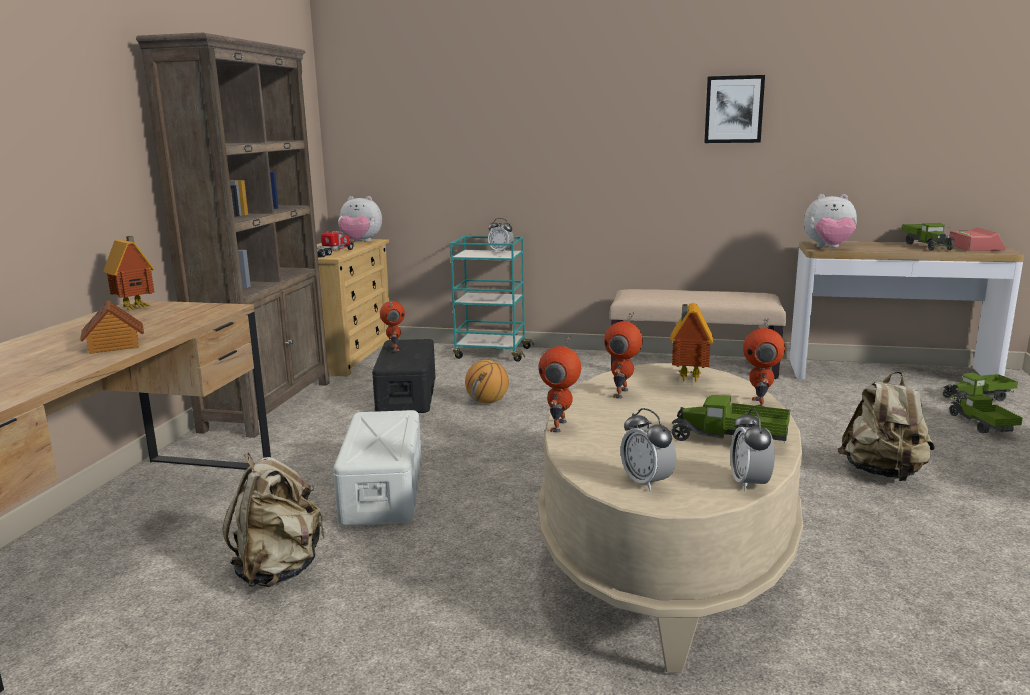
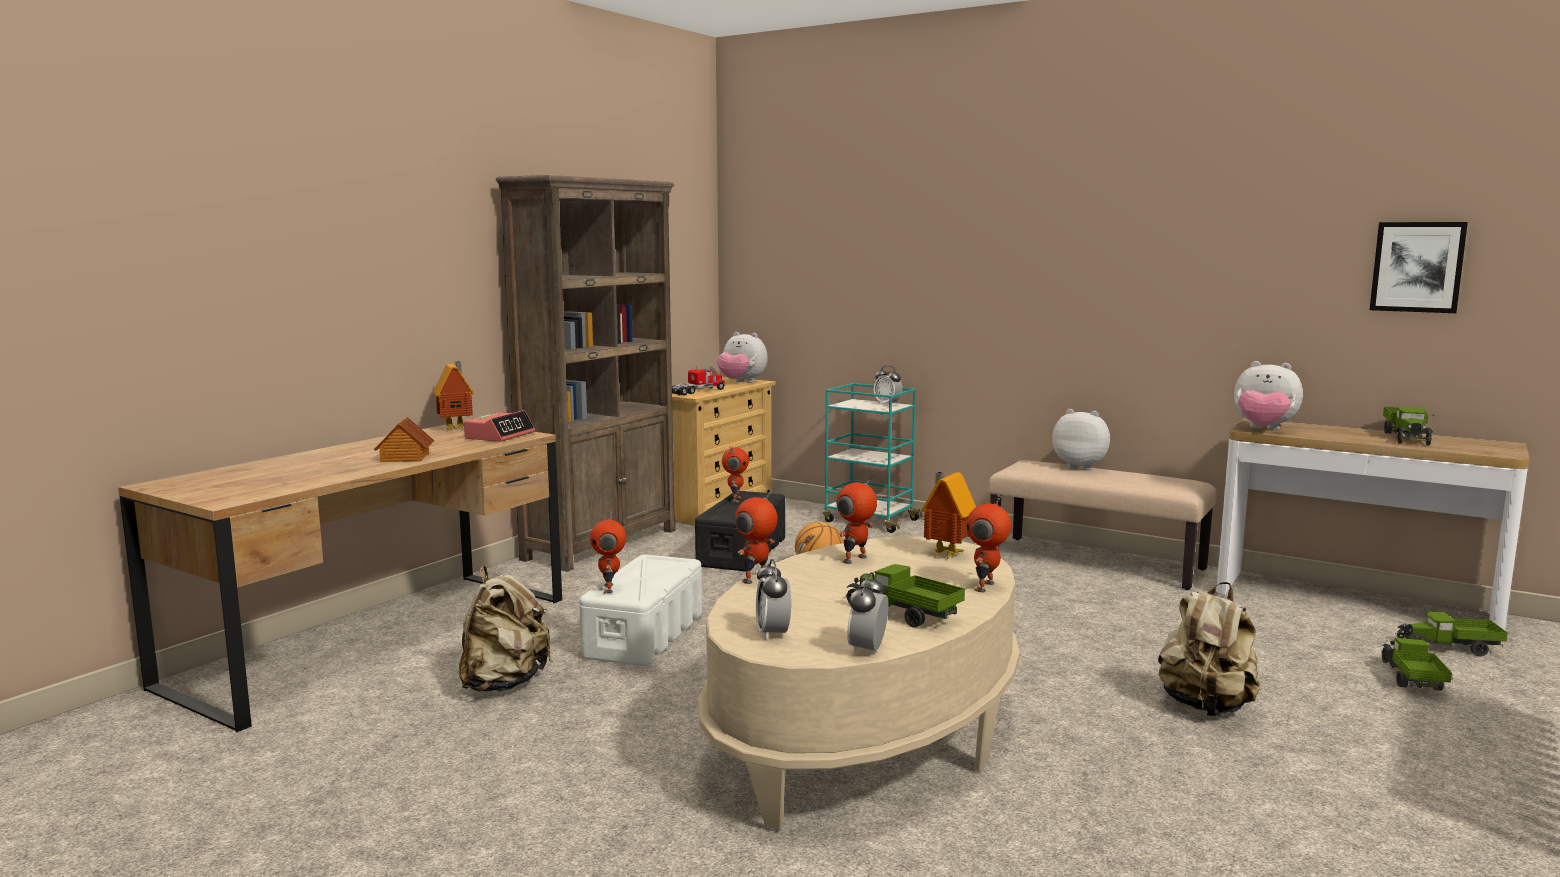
camera: 20 degrees right, 5 degrees down
picture [704,75,765,143] -> picture moved to [1370,222,1468,313]
alarm clock [949,227,1006,251] -> alarm clock moved to [464,410,535,442]
none -> toy robot [590,510,627,593]
none -> plush toy [1052,409,1110,470]

